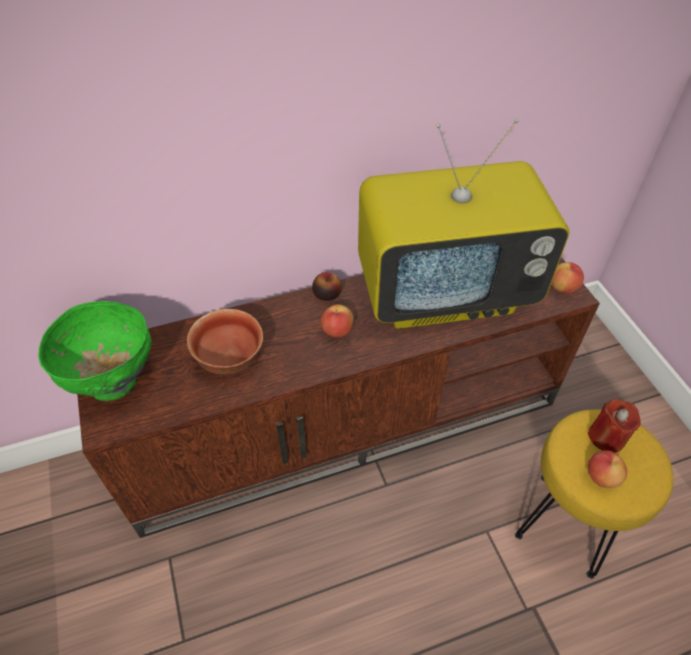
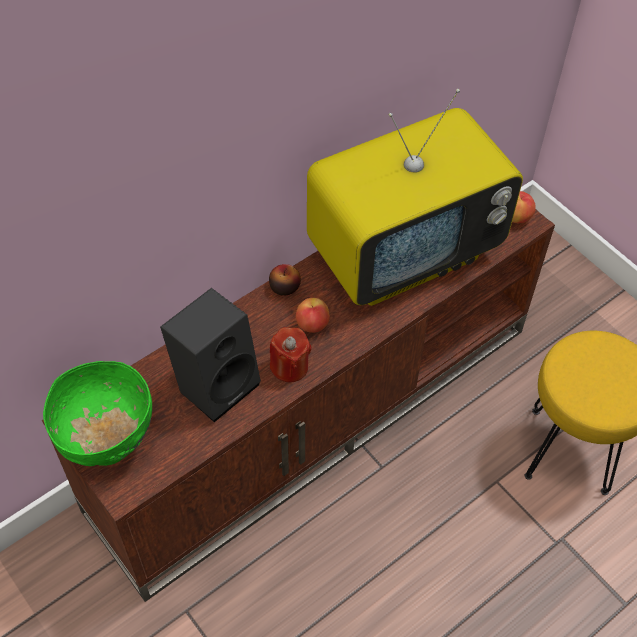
camera: 20 degrees left, 5 degrees up
bowl [187,309,263,374] -> black speaker [160,288,261,422]
red candle [587,399,641,453] -> red candle moved to [270,327,312,383]
apple [588,450,627,488] -> none

